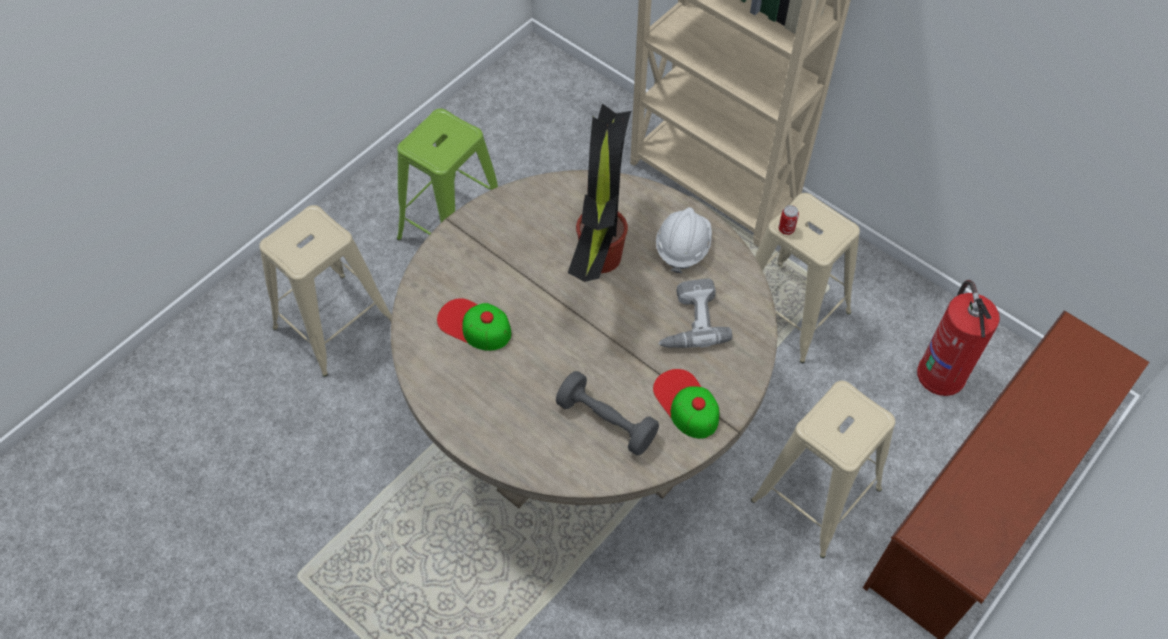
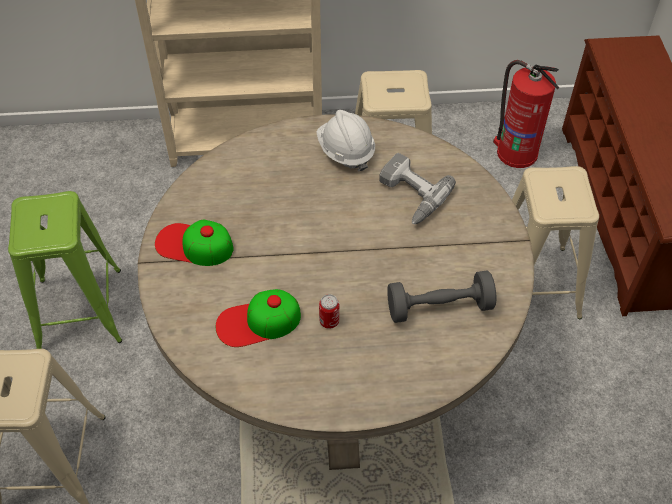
camera: 45 degrees left, 5 degrees down
potted plant [568,103,631,282] -> none
cap [653,369,720,439] -> cap moved to [155,219,234,266]
can [778,205,799,235] -> can moved to [319,294,339,329]

